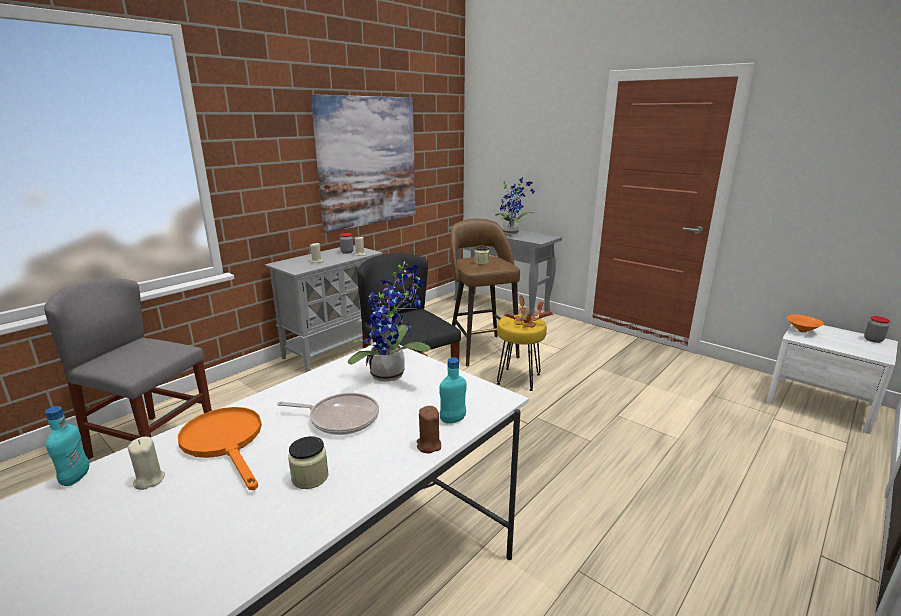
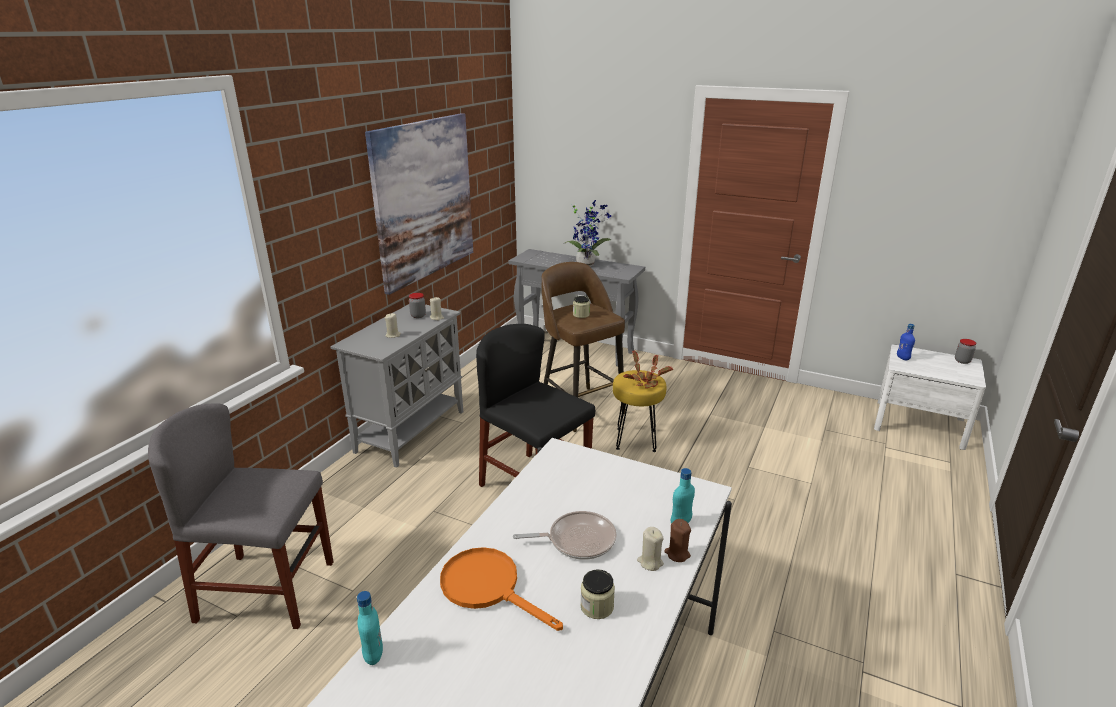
camera: 15 degrees left, 5 degrees up
beige candle [128,437,165,490] -> beige candle moved to [637,527,664,571]
potted plant [347,261,430,382] -> none
orange bowl [787,315,824,333] -> blue bottle [897,324,915,361]

